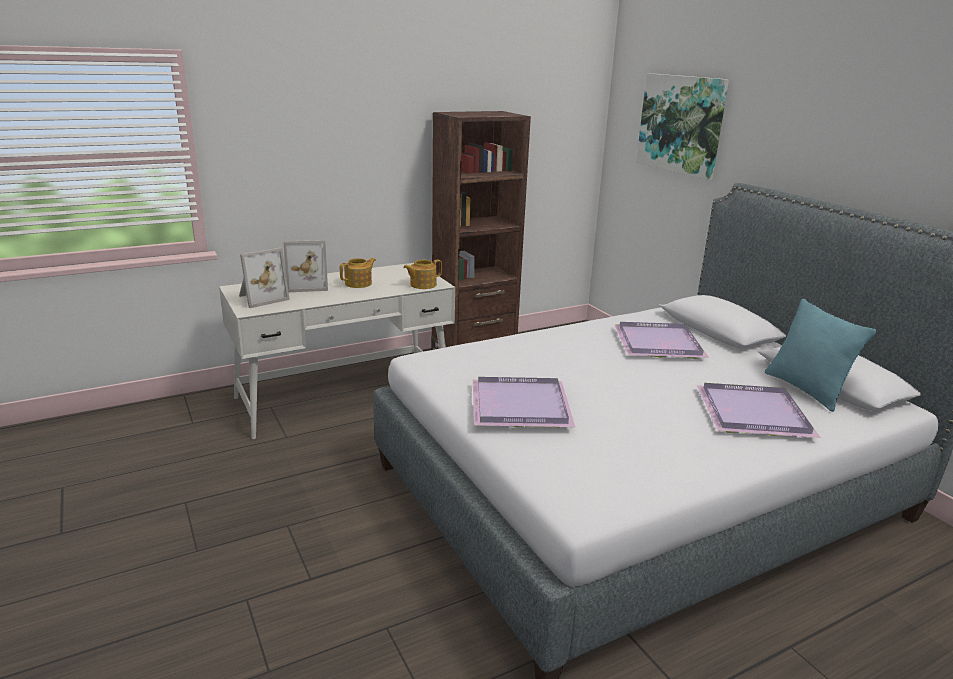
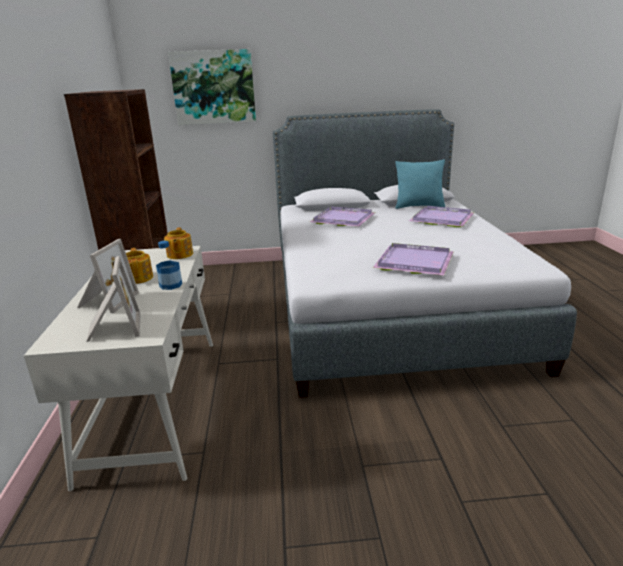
camera: 65 degrees left, 0 degrees up
none -> bottle [156,241,182,290]

